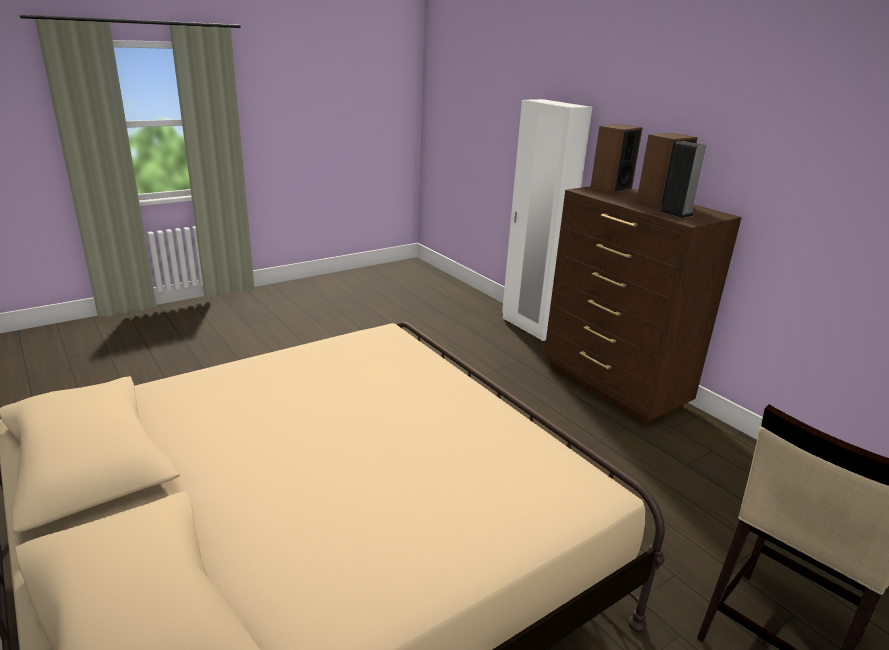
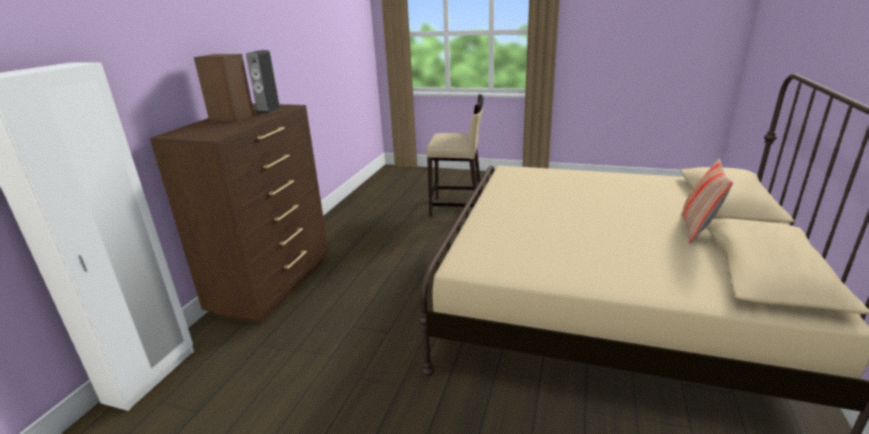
camera: 125 degrees left, 0 degrees up
speaker [590,124,643,194] -> none
none -> pillow [681,158,733,244]

